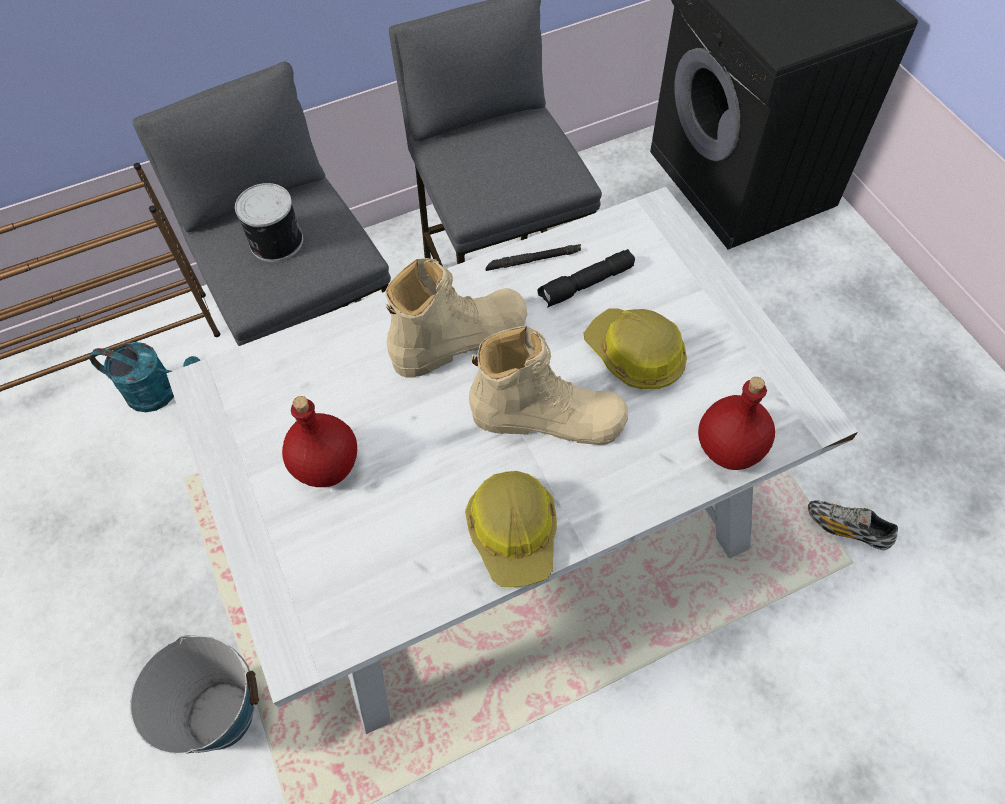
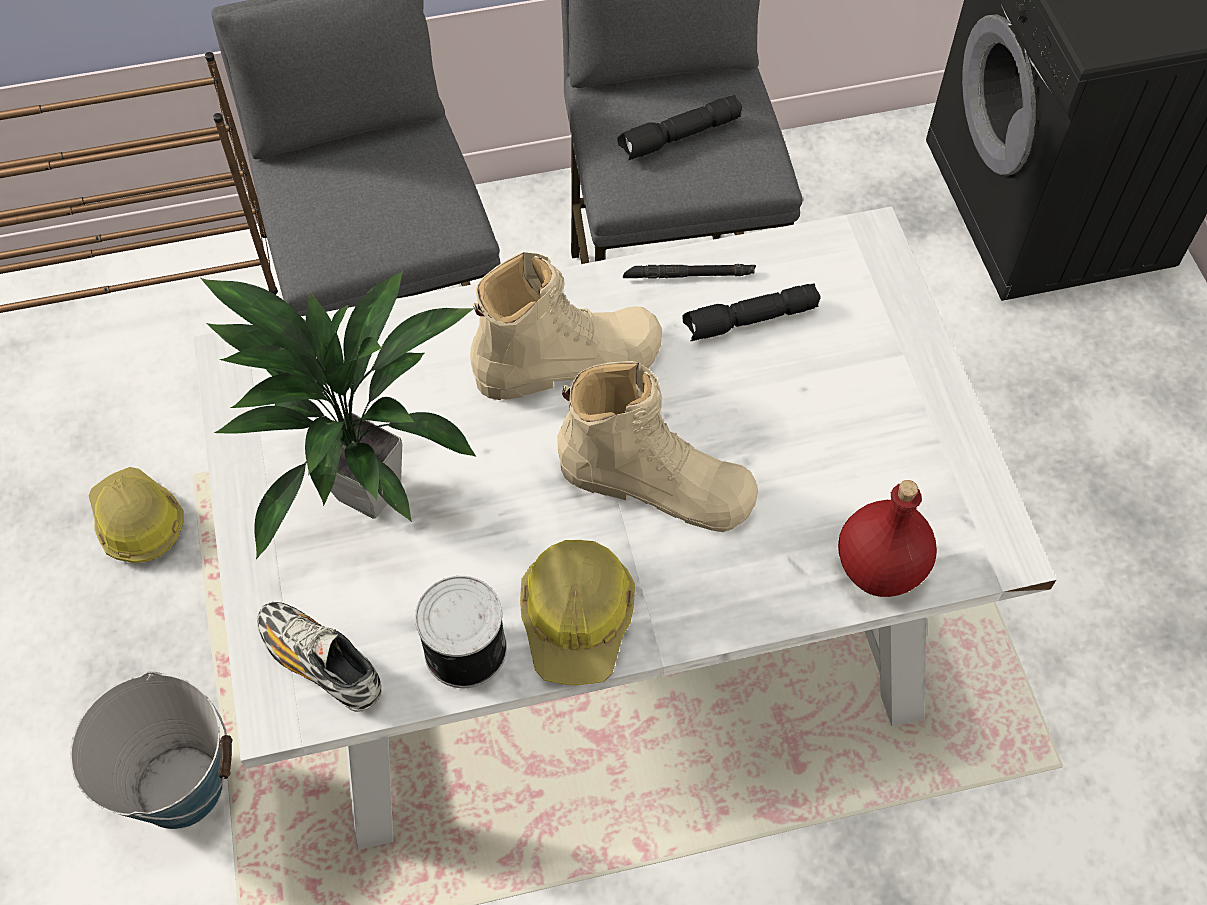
camera: 10 degrees right, 0 degrees up
turquoise watering can [90,342,201,412] -> none
can [235,183,303,262] -> can moved to [415,576,507,688]
red bottle [282,396,357,487] -> potted plant [201,270,476,559]
hard hat [583,308,687,389] -> hard hat moved to [89,467,184,563]
shoe [808,500,898,550] -> shoe moved to [257,602,382,712]
none -> black flashlight [617,95,742,160]

